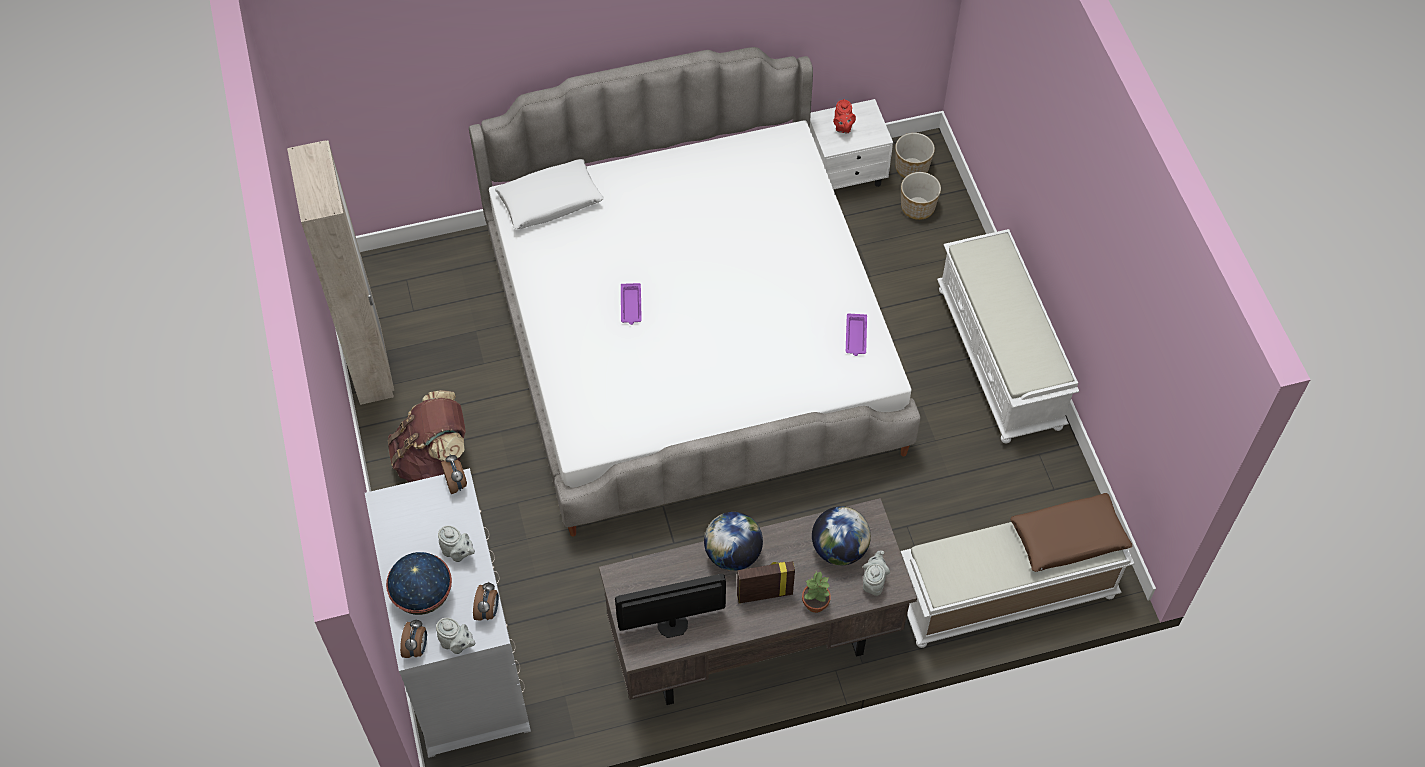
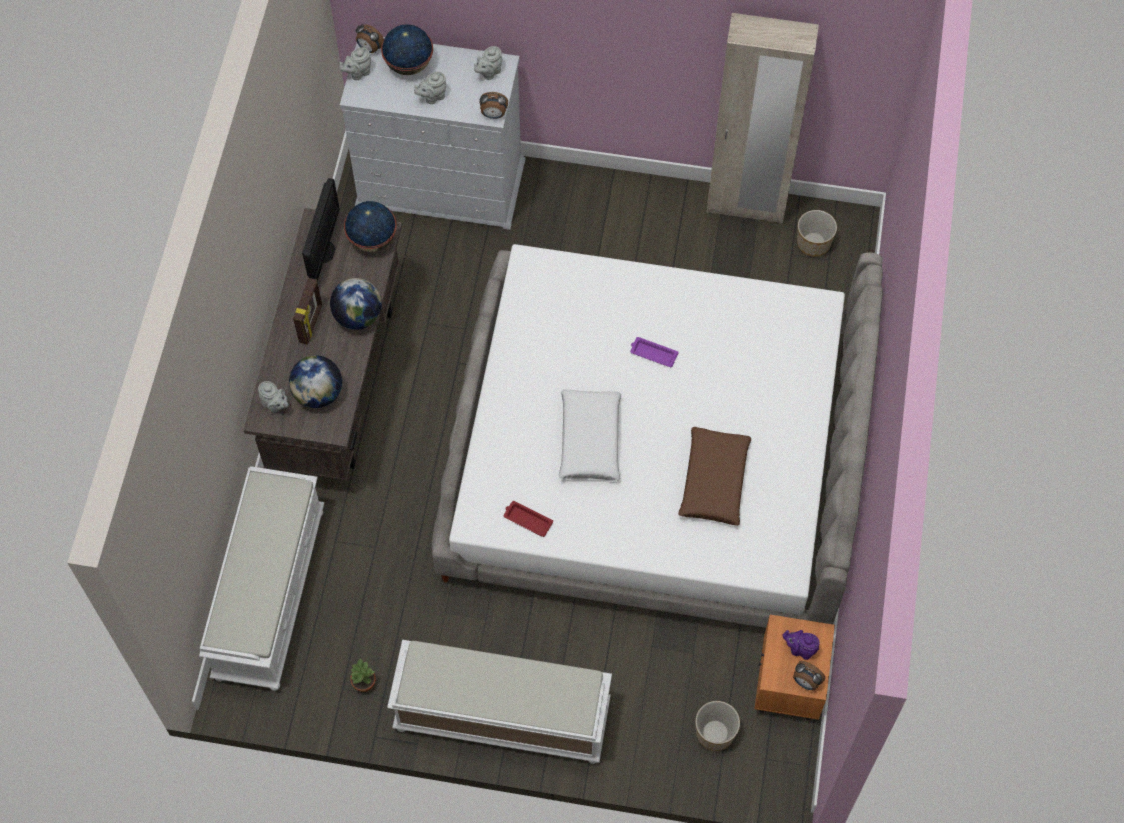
camera: 115 degrees right, 5 degrees up
brown backpack [388,390,466,482] -> none
alarm clock [473,582,499,621] -> alarm clock moved to [793,661,825,690]
white pillow [495,159,604,229] -> white pillow moved to [559,389,621,481]
potted plant [802,571,831,613] -> potted plant moved to [350,658,376,692]
white nightstand [810,99,893,190] -> orange nightstand [754,615,835,720]
red teapot [833,99,856,134] -> purple teapot [782,630,819,660]
purple tray [846,314,867,356] -> red tray [504,501,553,537]
planter [895,133,935,178] -> planter moved to [797,210,837,257]
brown pillow [1011,493,1132,572] -> brown pillow moved to [678,427,752,526]
none -> globe [344,201,397,252]
none -> grey teapot [474,46,502,80]

